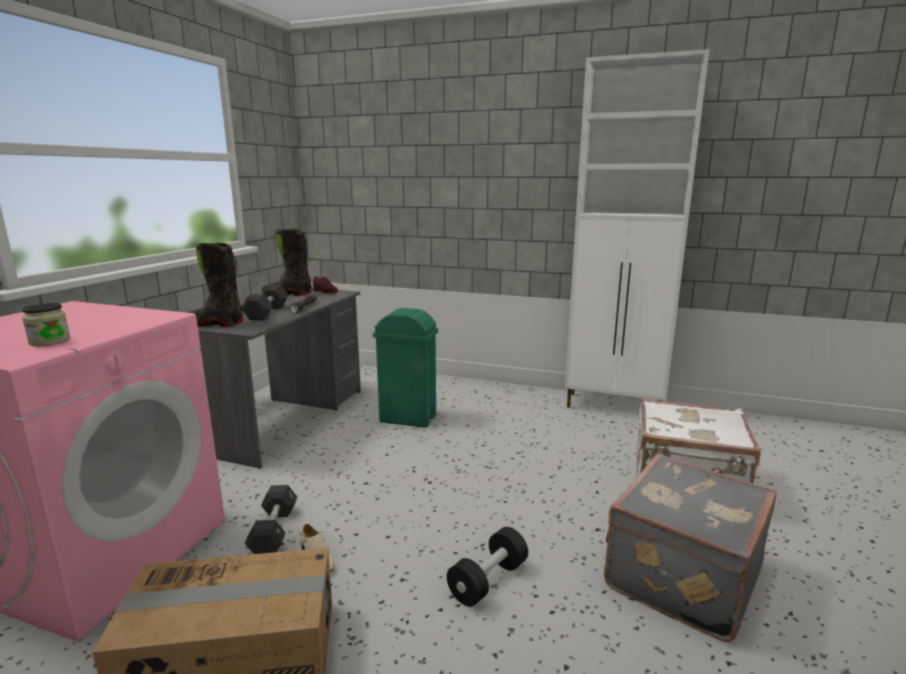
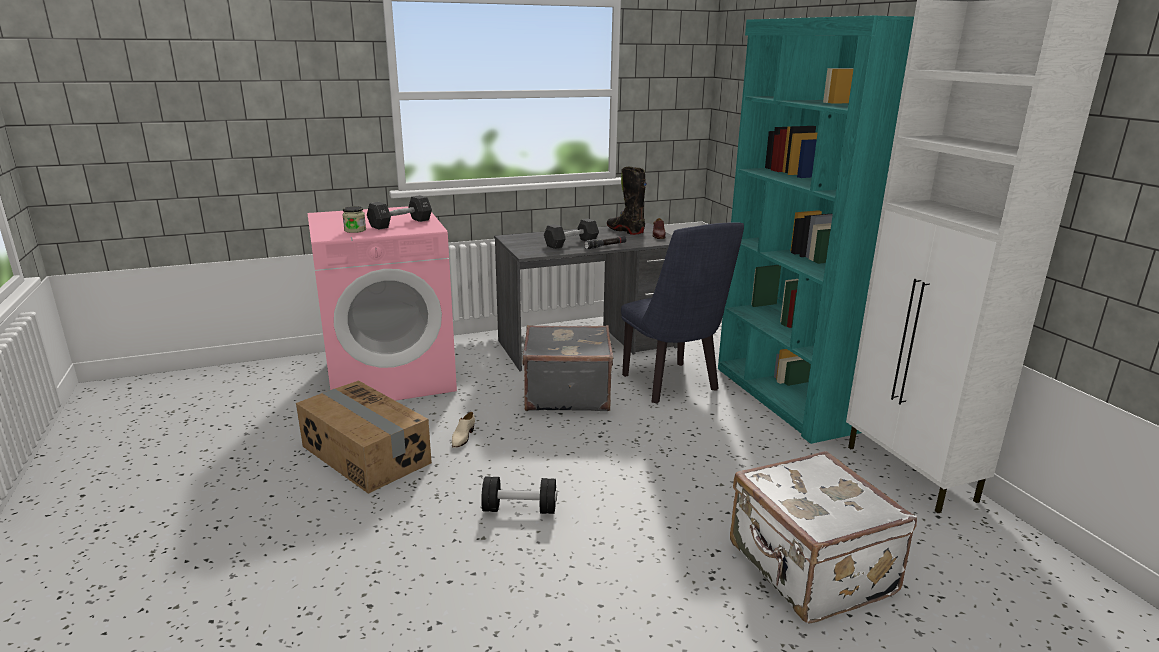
camera: 50 degrees right, 5 degrees up
black boot [187,243,243,327] -> none
black dumbbell [245,485,297,554] -> black dumbbell moved to [367,195,432,230]
green trash can [373,308,438,428] -> blue chair [621,222,744,403]
grey suitcase [604,454,777,642] -> grey suitcase moved to [523,325,613,411]
none -> turquoise bookcase [718,15,914,444]

